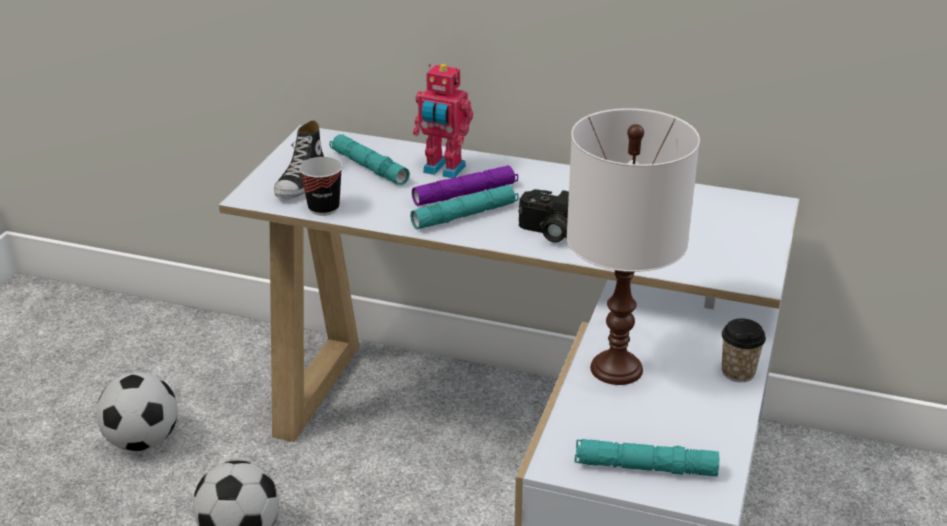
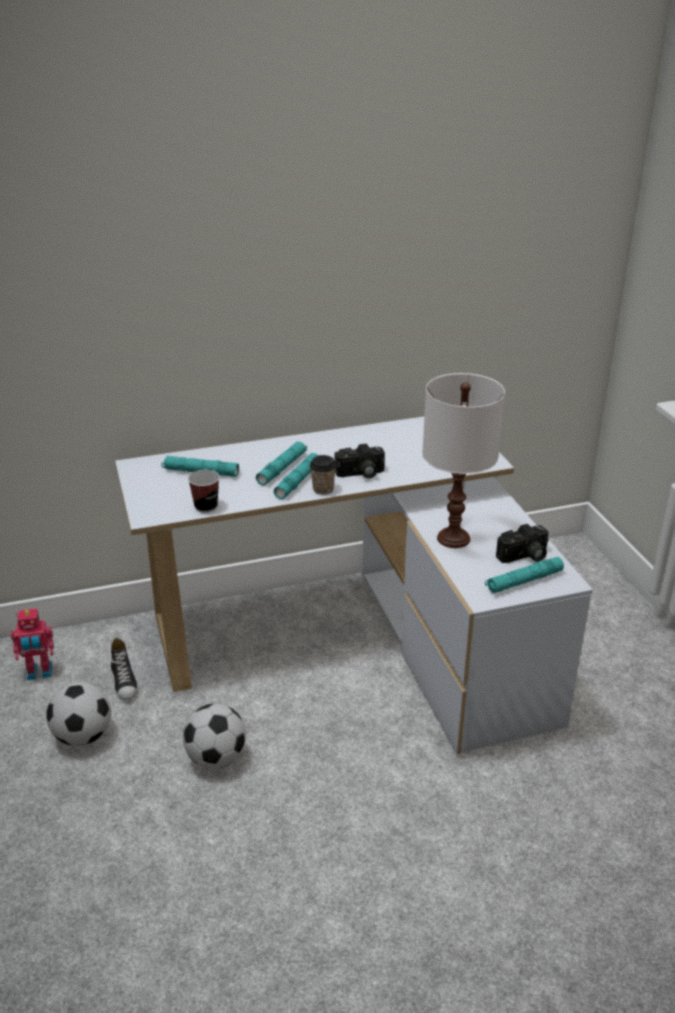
camera: 35 degrees left, 0 degrees up
shoe [274,120,324,199] -> shoe moved to [111,638,138,700]
purple flashlight [412,165,518,206] -> turquoise flashlight [256,442,307,486]
toy robot [413,64,473,178] -> toy robot moved to [10,608,54,680]
cup [722,318,766,382] -> cup moved to [310,455,337,495]
none -> camera [496,524,549,563]

